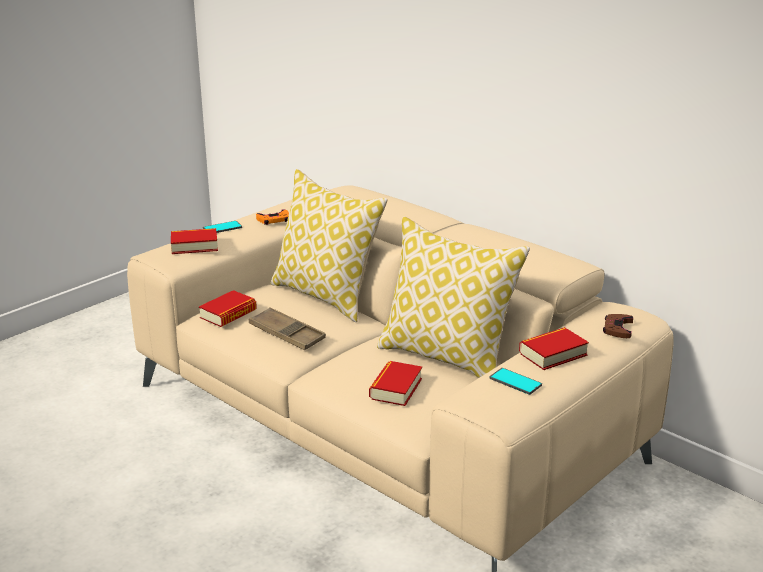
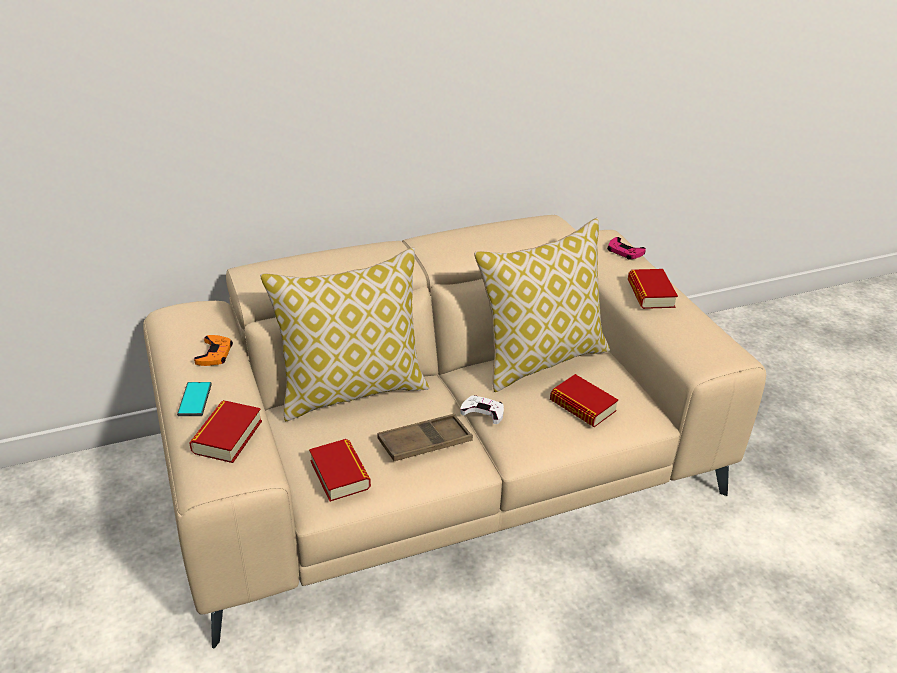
camera: 65 degrees left, 10 degrees up
phone [489,368,542,395] -> none
brown game controller [603,314,633,338] -> pink game controller [607,237,646,260]
none -> white game controller [460,395,504,424]

